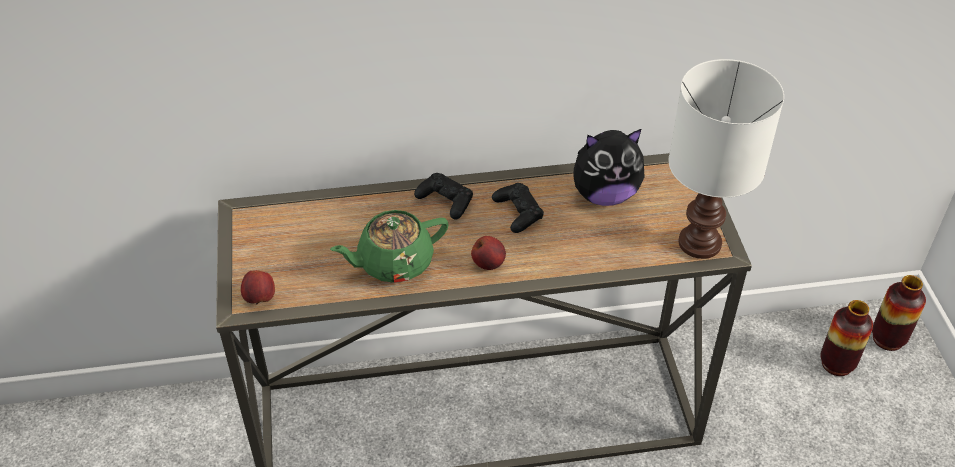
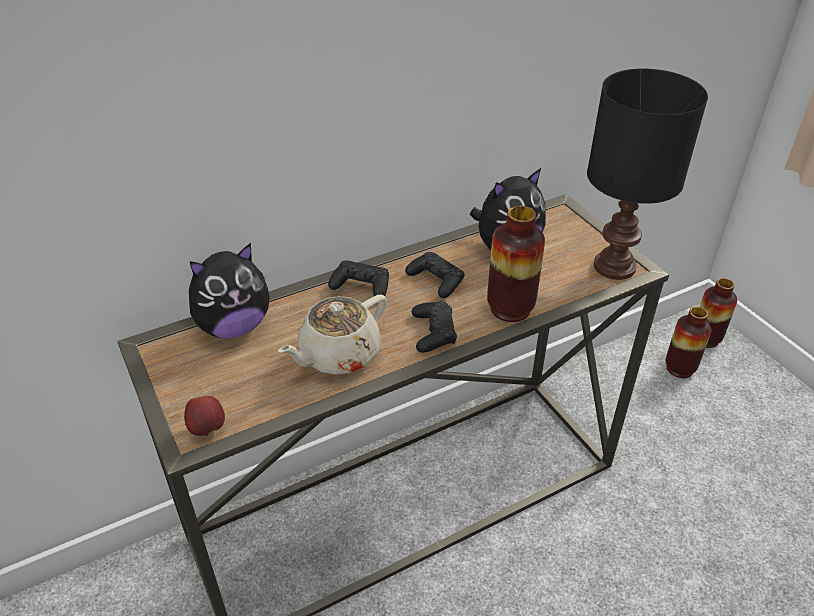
camera: 20 degrees left, 5 degrees down
green teapot [330,210,449,283] -> beige teapot [278,294,387,375]
apple [471,236,506,270] -> black game controller [412,301,457,353]
white table lamp [669,59,784,259] -> black table lamp [587,69,708,280]
none -> plush toy [189,243,270,338]
none -> vase [487,206,545,322]

